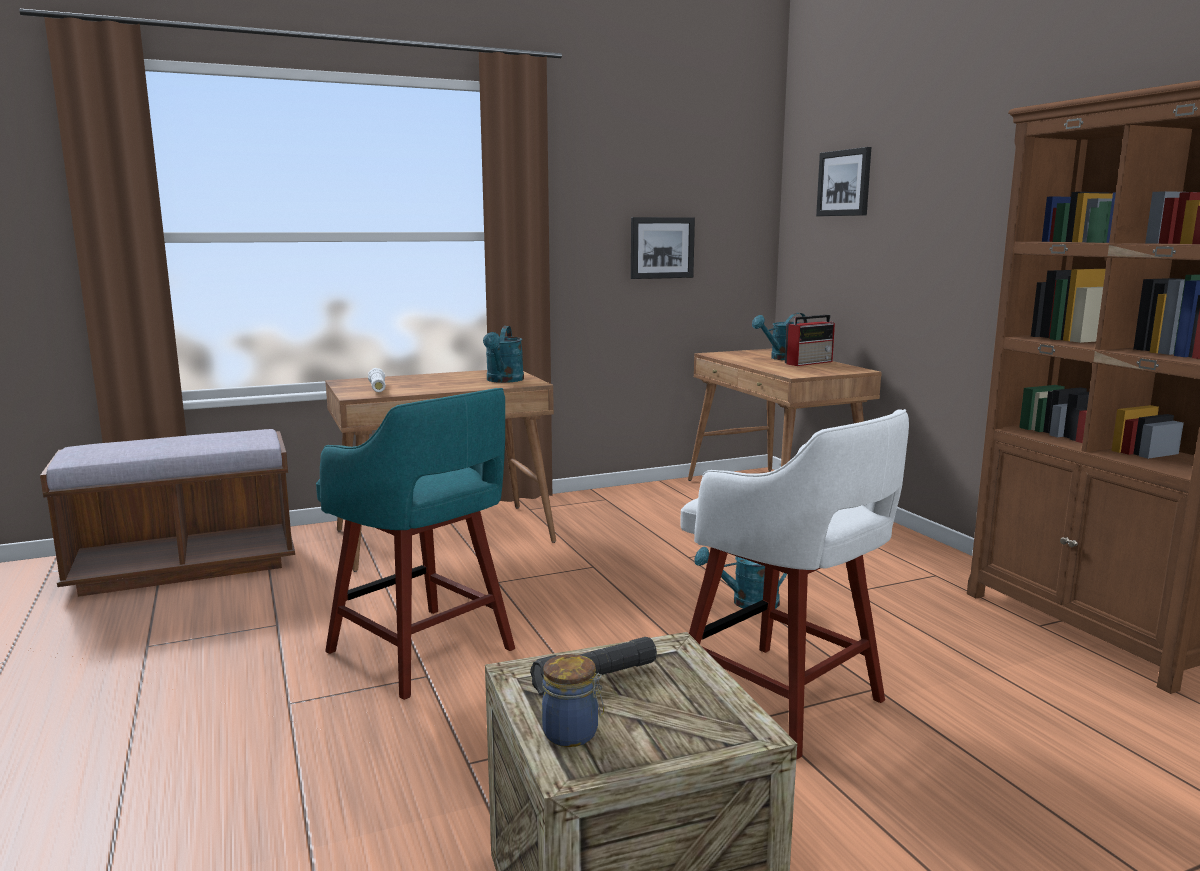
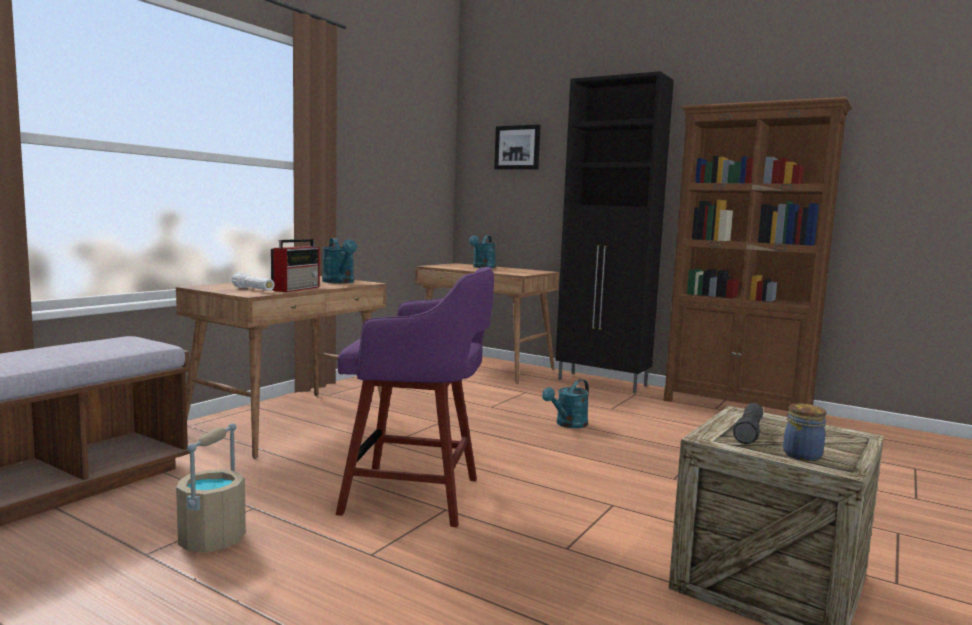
camera: 35 degrees left, 5 degrees down
turquoise stool [316,388,515,700] -> purple stool [336,267,494,527]
picture [631,217,695,279] -> none
white stool [681,409,909,760] -> none
radio [785,315,835,366] -> radio moved to [271,239,319,292]
none -> beige bucket [176,423,246,553]
none -> black cabinet [555,71,674,393]

